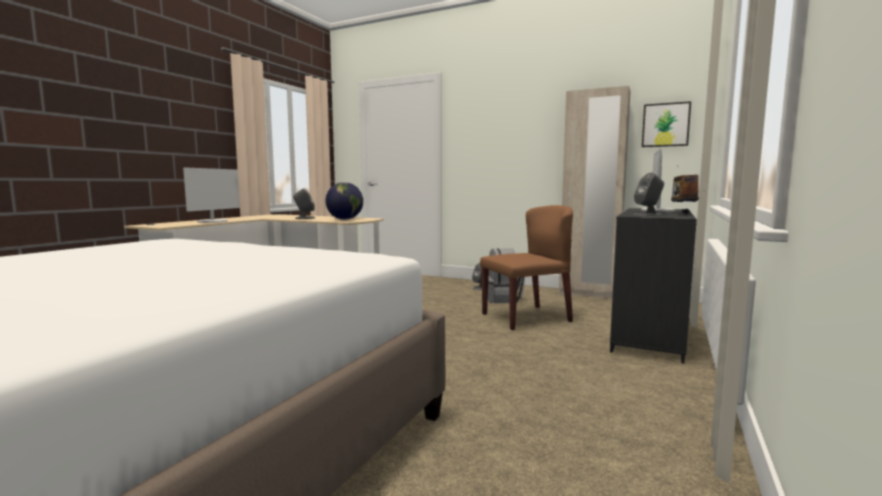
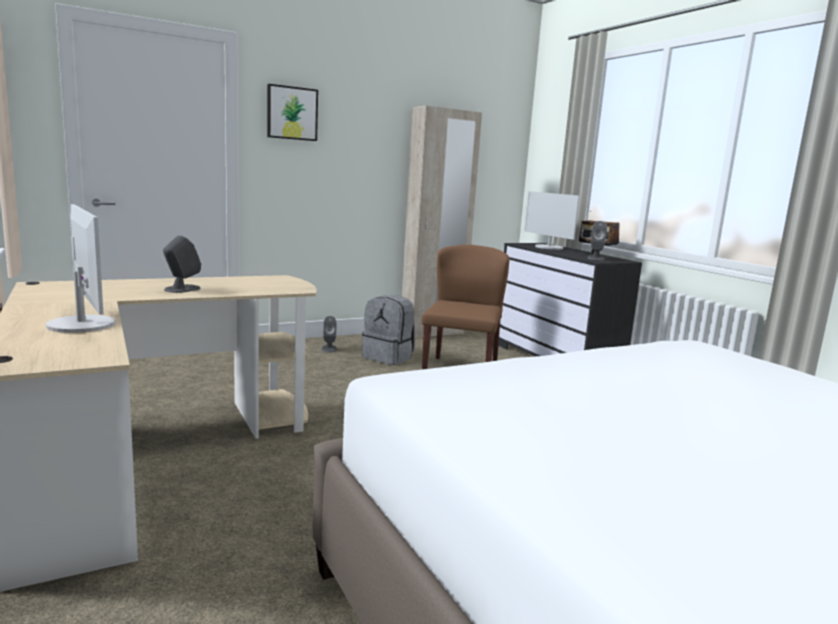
camera: 55 degrees left, 5 degrees up
globe [325,182,363,220] -> none
picture [642,101,691,147] -> picture moved to [267,84,318,141]

